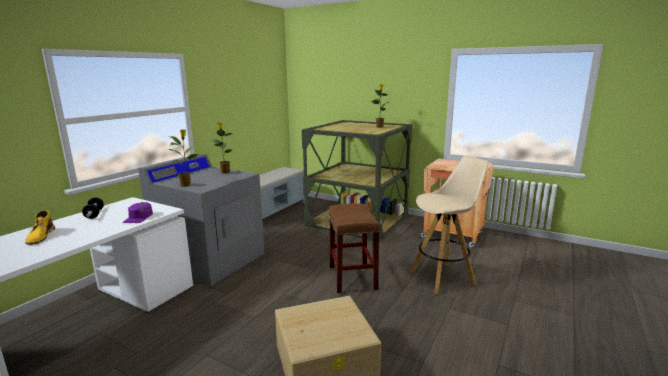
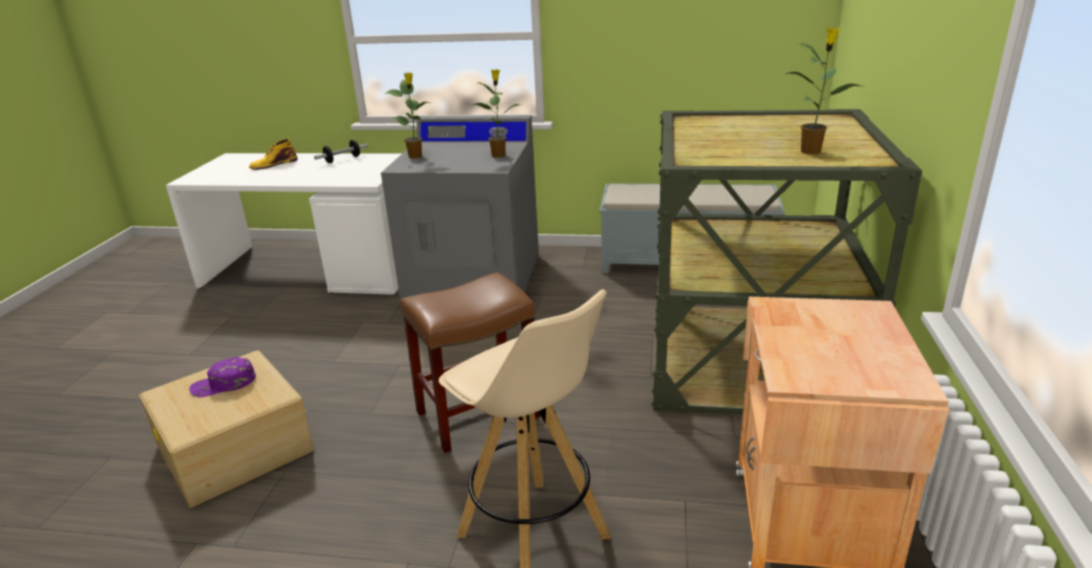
camera: 70 degrees right, 10 degrees up
purple cap [123,202,153,223] -> purple cap moved to [189,357,256,397]

